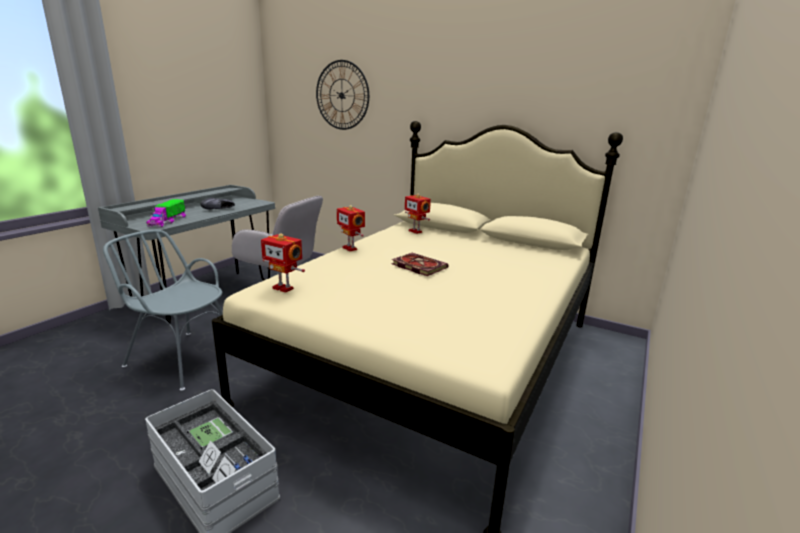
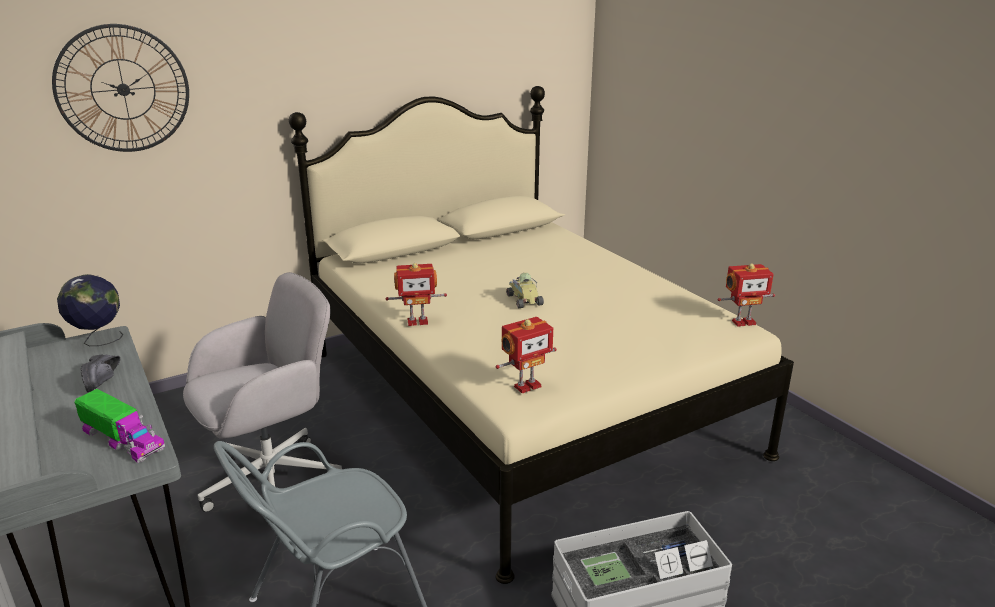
camera: 60 degrees left, 5 degrees up
book [391,253,448,276] -> toy car [506,273,544,308]
toy robot [405,194,431,234] -> toy robot moved to [718,263,775,327]
none -> globe [57,274,123,346]

